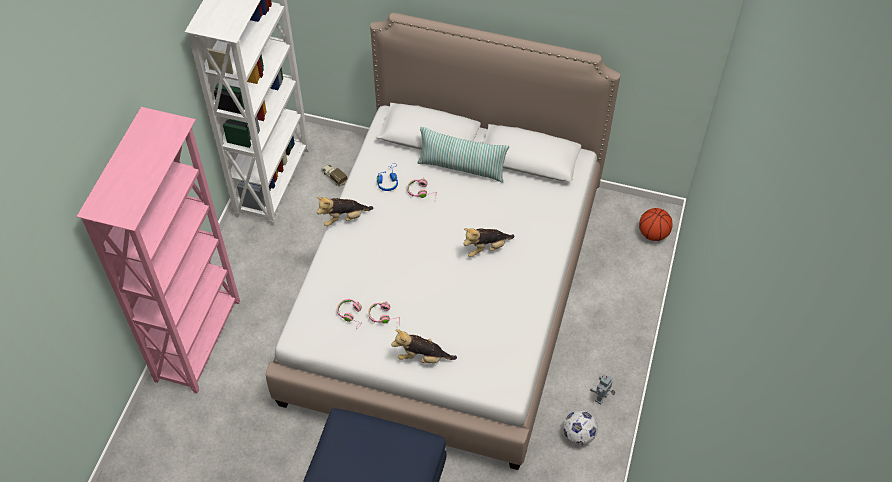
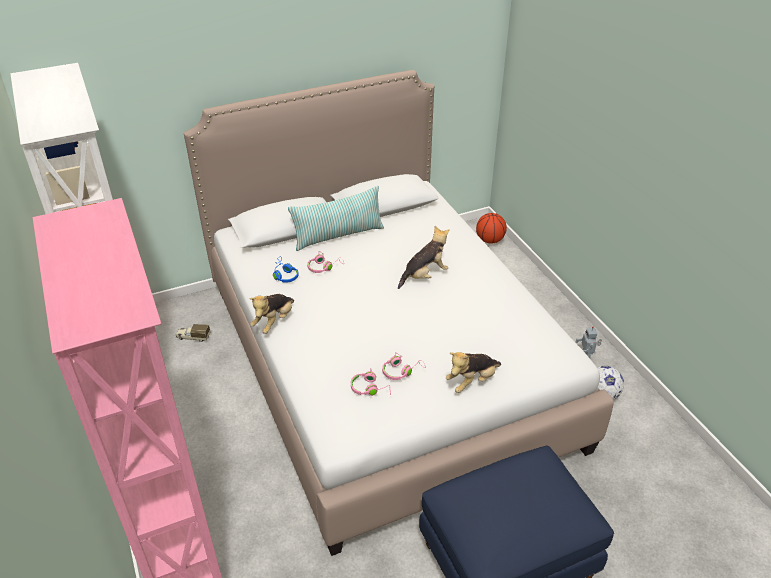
camera: 40 degrees left, 15 degrees down
plush toy [464,228,514,257] -> plush toy turned 150 degrees counterclockwise [398,226,449,289]

